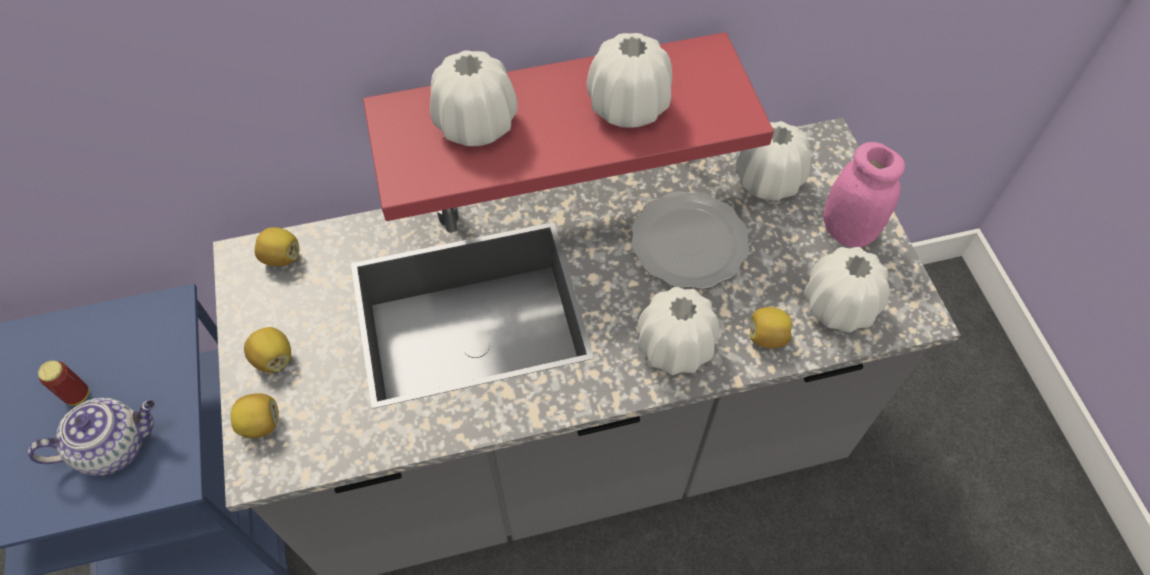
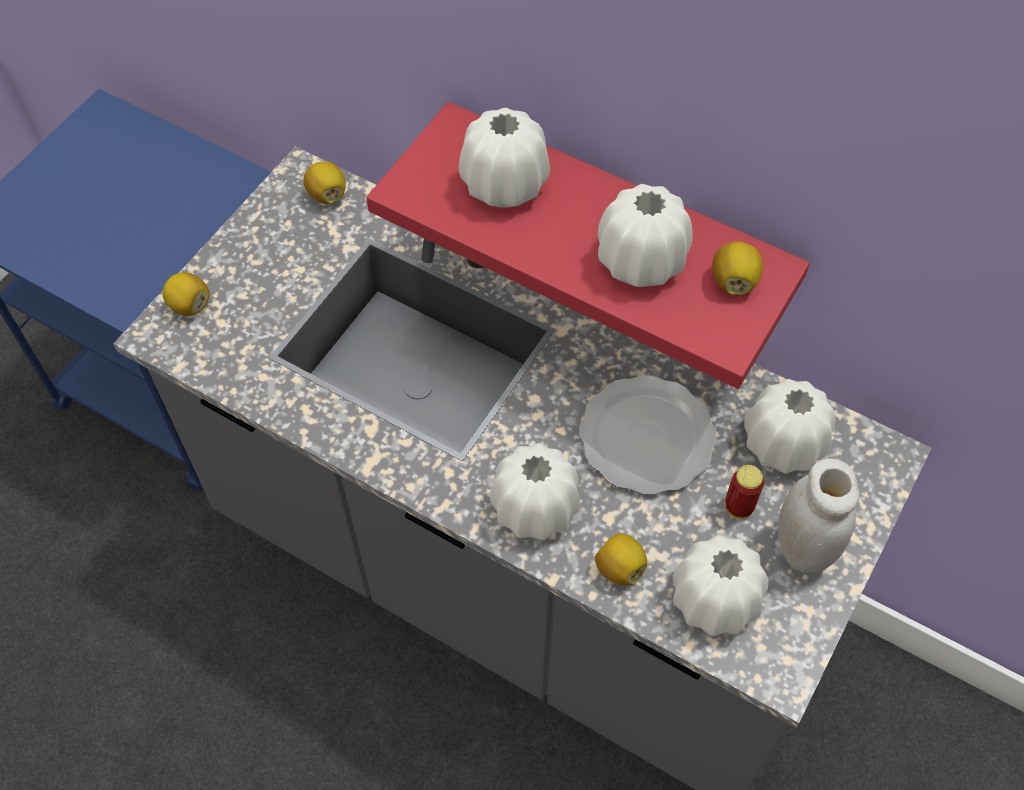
camera: 45 degrees right, 0 degrees up
teapot [27,398,155,476] -> none
can [38,361,89,406] -> can moved to [725,465,764,519]
lemon [244,327,291,373] -> lemon moved to [712,241,763,295]
pink jar [823,142,905,248] -> white jar [778,458,859,573]

